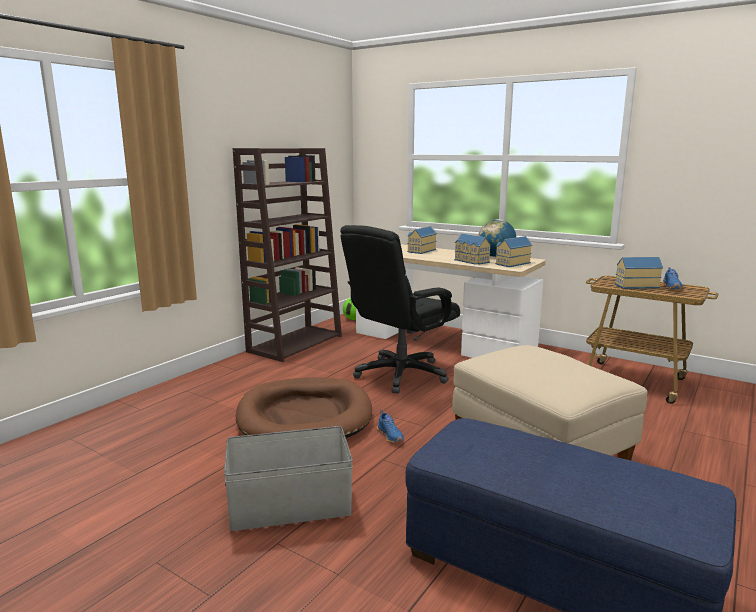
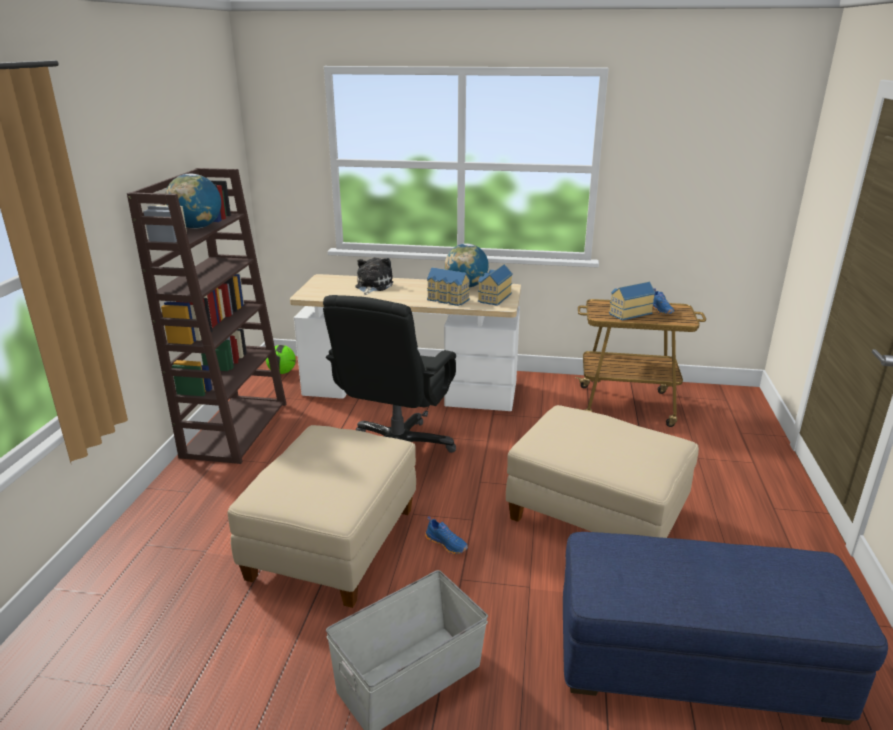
camera: 25 degrees left, 10 degrees up
brown dog bed [236,377,372,438] -> beige ottoman [227,425,416,608]
toy house [407,226,437,254] -> plush toy [355,258,393,295]
none -> globe [165,174,221,229]

